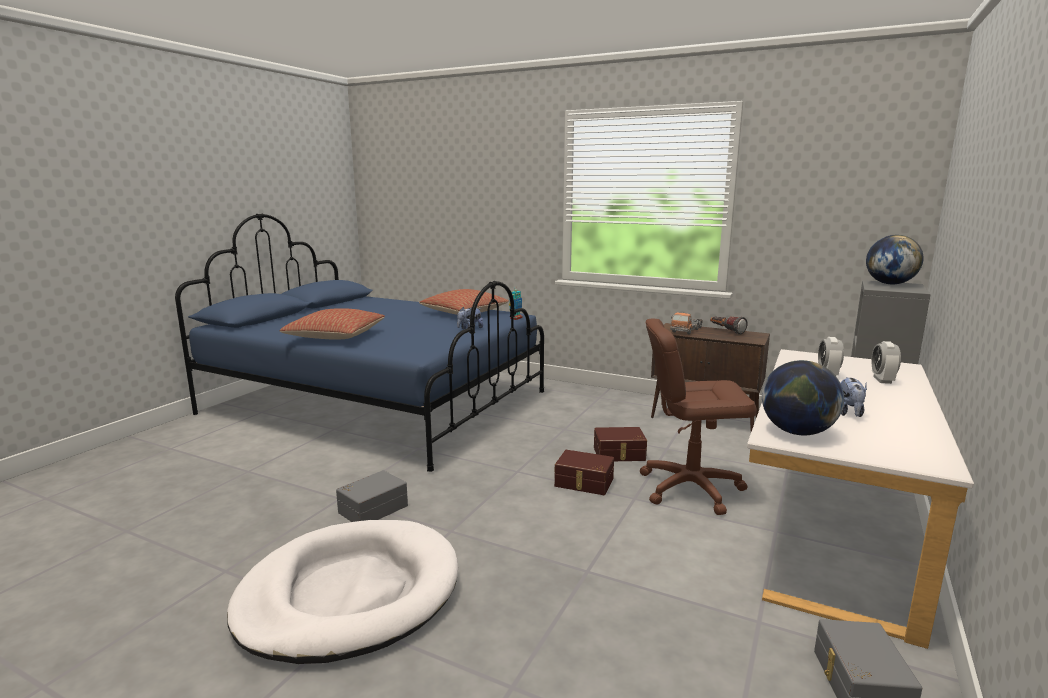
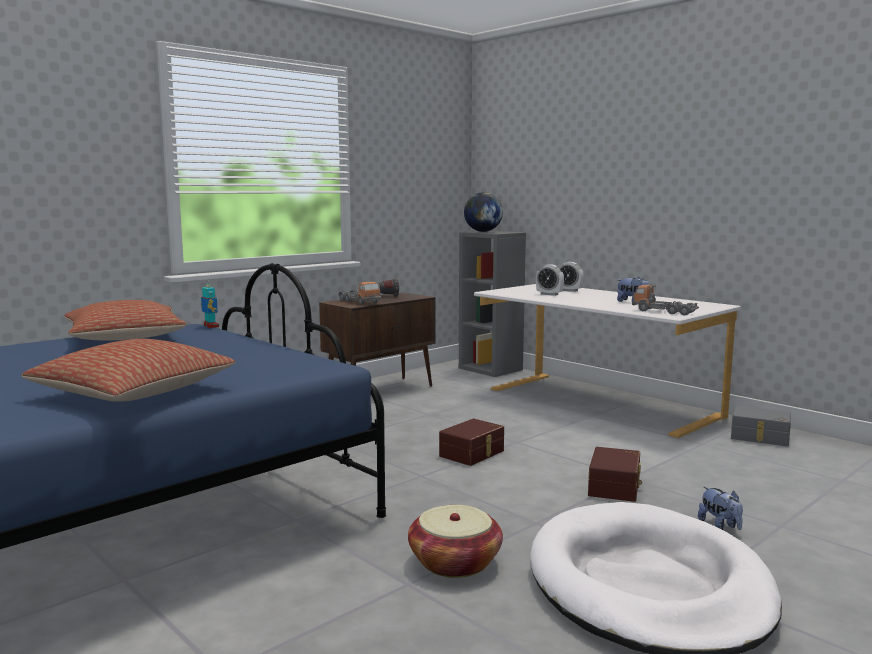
camera: 70 degrees left, 5 degrees down
grey storage box [336,470,408,522] -> basket [408,505,503,578]
plush toy [457,307,483,329] -> plush toy moved to [698,487,743,530]
brown storage box [594,427,647,461] -> brown storage box moved to [588,447,642,502]
brown office chair [640,318,757,515] -> none
globe [762,360,844,436] -> toy truck [632,285,699,316]

